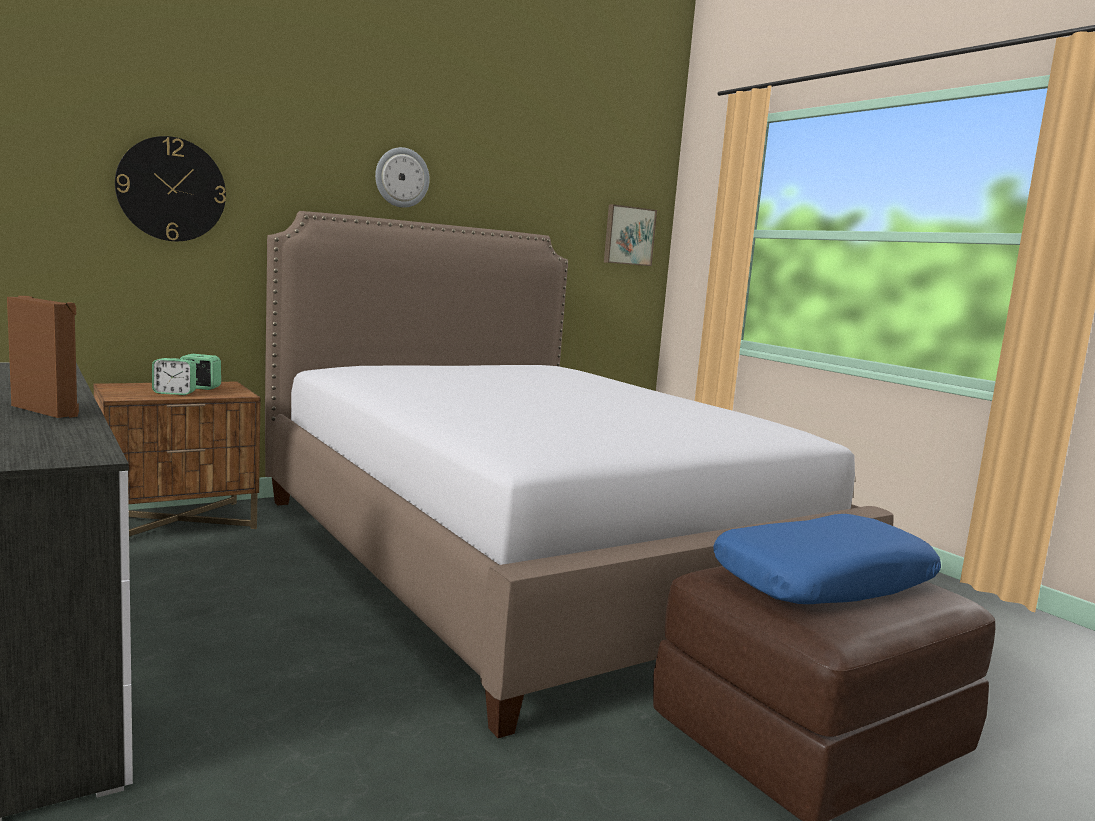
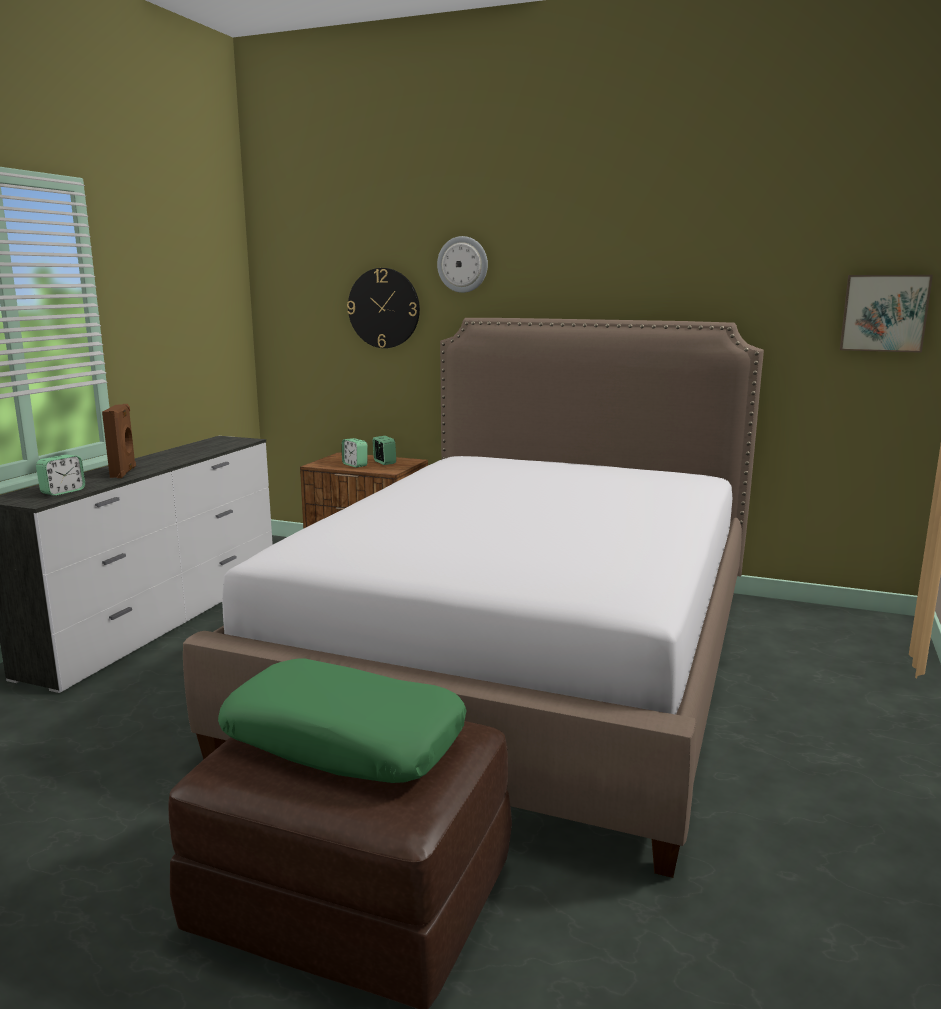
camera: 55 degrees right, 5 degrees up
wall clock [375,147,430,208] -> wall clock moved to [437,236,488,293]
blue pillow [713,514,941,604] -> green pillow [218,658,467,783]
none -> alarm clock [36,455,85,496]

